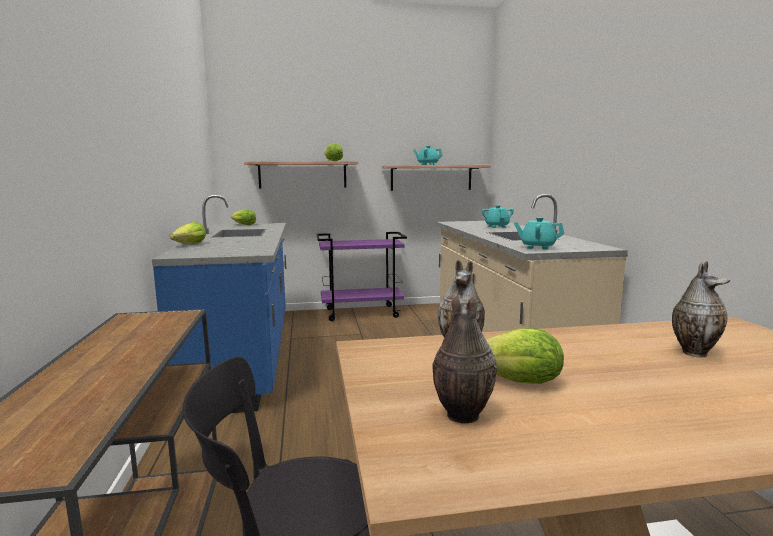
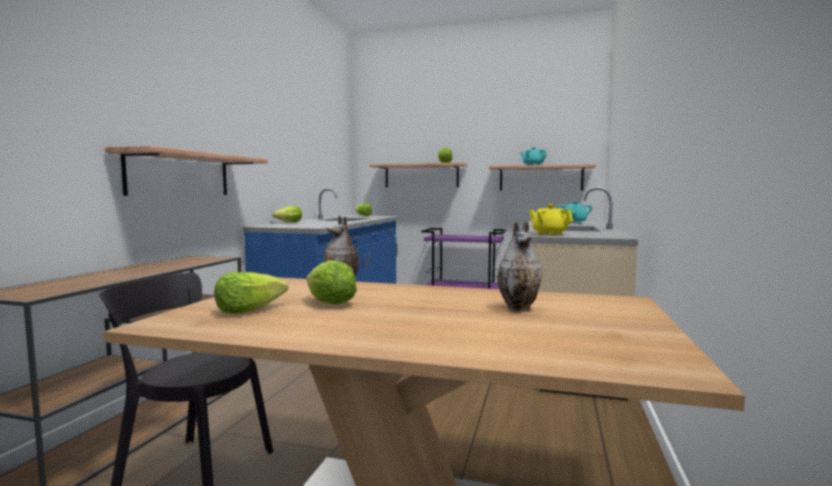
camera: 25 degrees right, 5 degrees down
vase [433,296,497,423] -> lettuce [214,272,288,314]
turquoise teapot [514,217,564,250] -> yellow teapot [528,204,573,235]
none -> shelf [105,146,268,196]

